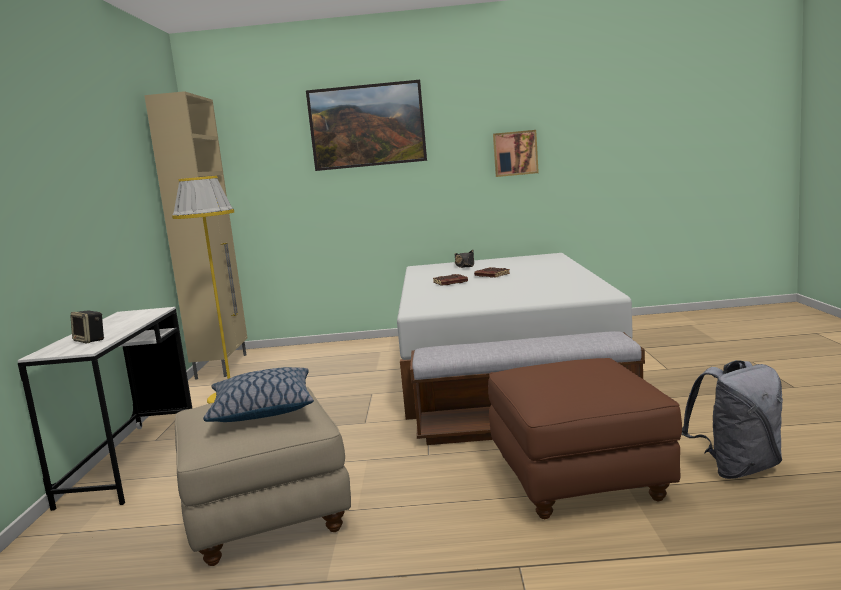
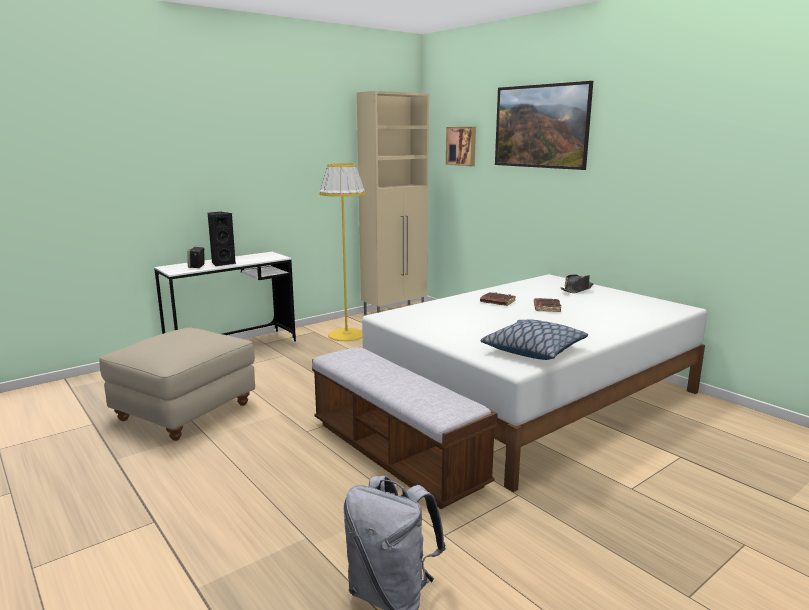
camera: 50 degrees right, 5 degrees up
pillow [203,367,314,422] -> pillow moved to [481,320,588,360]
brown ottoman [488,358,682,519] -> none
picture [493,130,539,177] -> picture moved to [446,127,476,166]
none -> black speaker [208,212,236,266]

